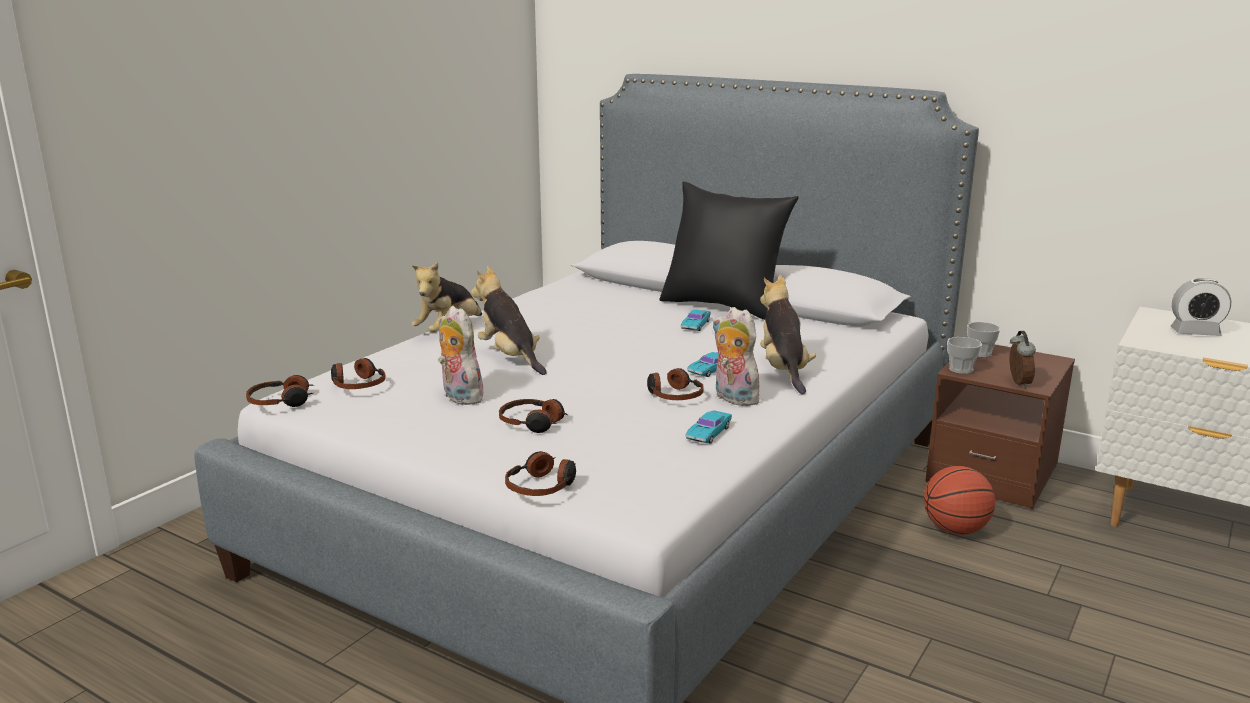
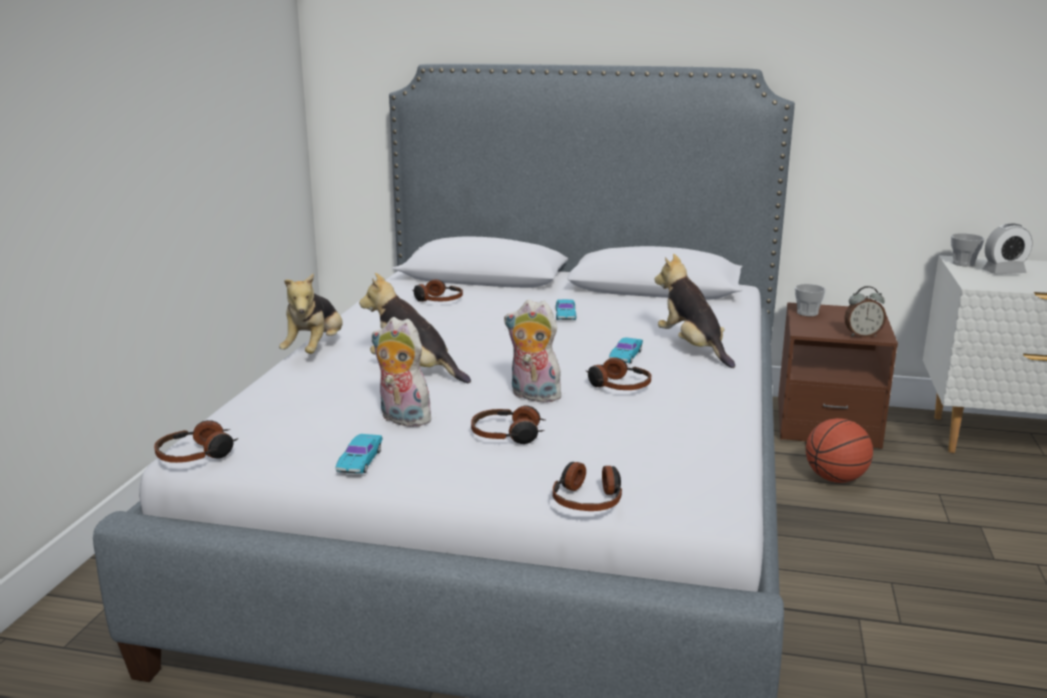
camera: 20 degrees left, 0 degrees up
headphones [331,358,386,389] -> headphones moved to [413,279,463,302]
black pillow [659,181,799,320] -> none
turquoise toy car [686,410,732,444] -> turquoise toy car moved to [335,434,382,474]
plush toy [712,307,759,406] -> plush toy moved to [504,299,562,403]
cup [947,337,982,374] -> cup moved to [951,233,985,267]
alarm clock [1010,331,1036,388] -> alarm clock turned 105 degrees clockwise [845,286,886,338]

